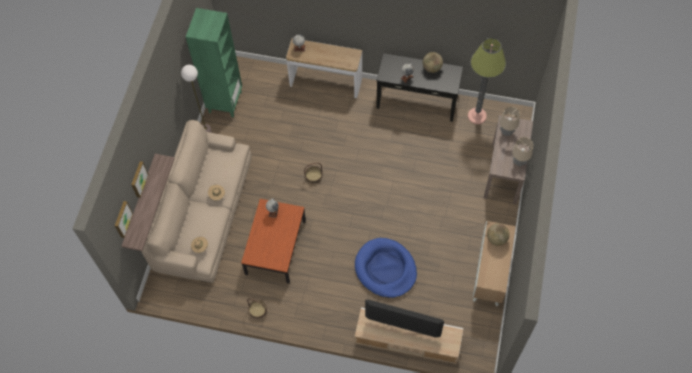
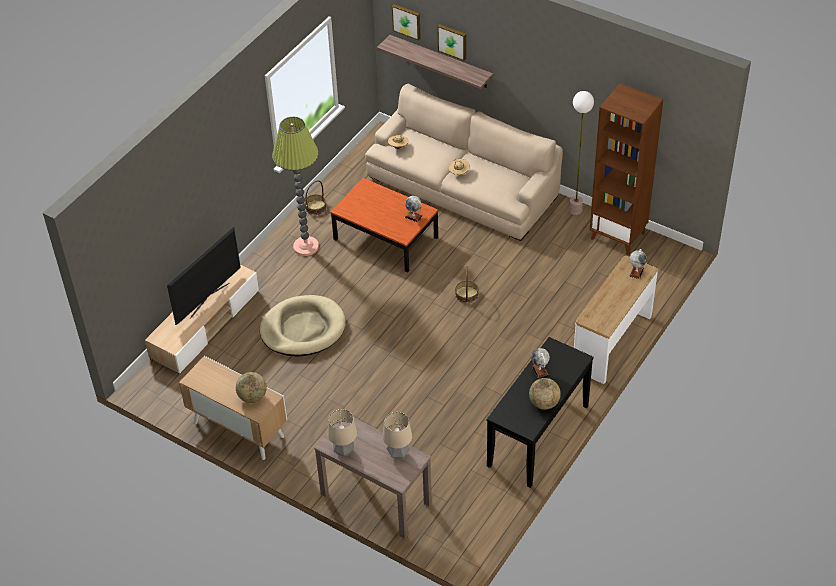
camera: 110 degrees right, 15 degrees down
green bookcase [186,8,242,118] -> brown bookcase [590,83,663,255]
blue dog bed [355,238,417,298] -> beige dog bed [260,295,345,357]
floor lamp [468,38,506,124] -> floor lamp moved to [272,117,319,256]

